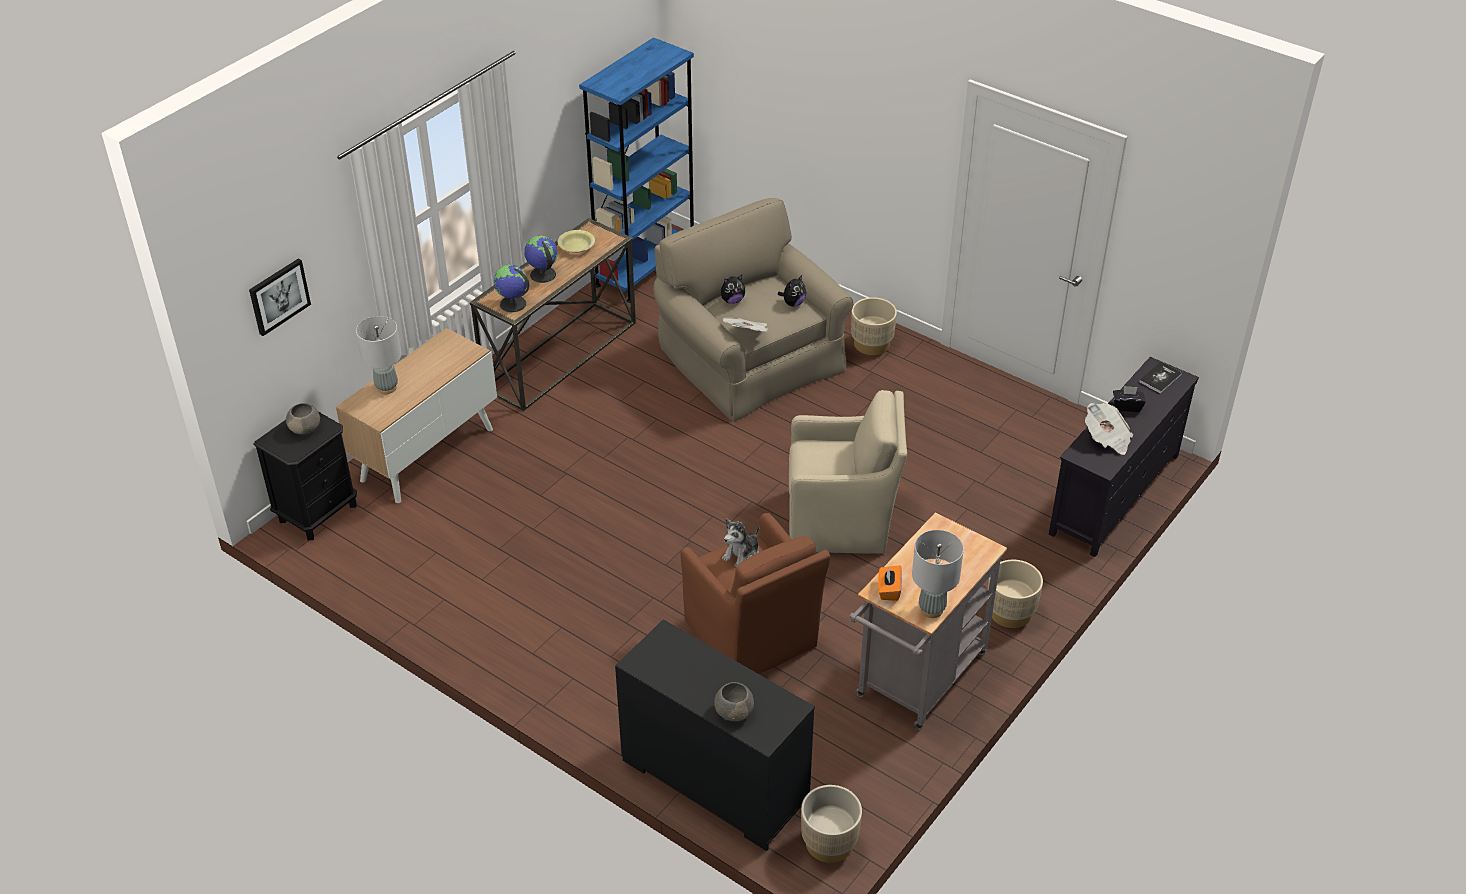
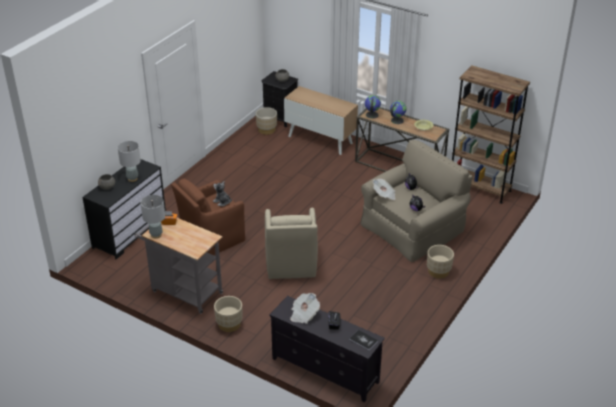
camera: 85 degrees right, 5 degrees down
picture [249,259,311,336] -> none
grey table lamp [356,316,402,394] -> grey table lamp moved to [118,141,141,182]
blue bookcase [579,37,694,303] -> brown bookcase [452,65,530,204]
beige planter [801,785,862,863] -> beige planter moved to [256,107,277,135]

